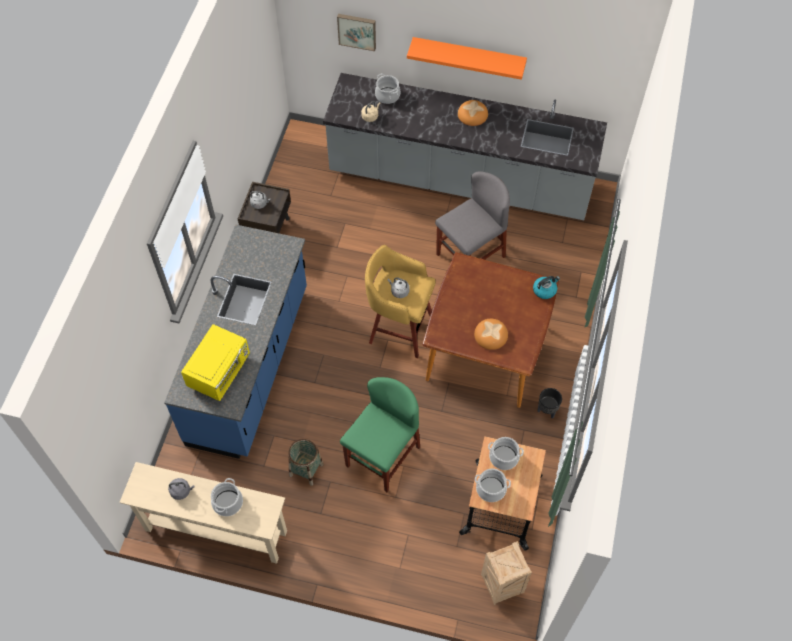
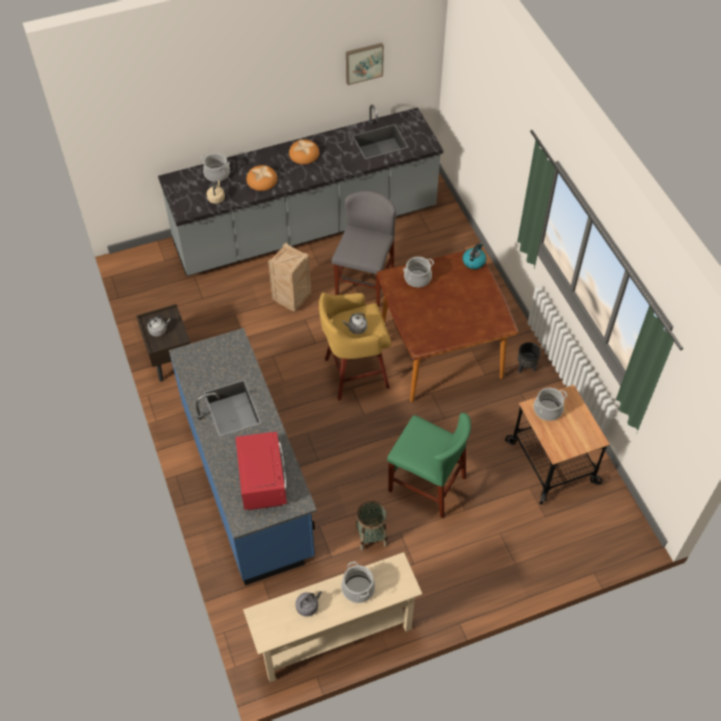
camera: 35 degrees left, 5 degrees down
yellow microwave [181,324,250,401] -> red microwave [235,432,287,510]
picture [337,14,376,51] -> picture moved to [346,43,384,85]
green chair [340,377,420,492] -> green chair turned 120 degrees clockwise [387,413,471,518]
orange shelf [407,37,527,80] -> none
bread [474,319,508,350] -> bread moved to [246,165,277,191]
cooking pot [475,468,511,502] -> cooking pot moved to [403,257,434,288]
crate [481,541,532,605] -> crate moved to [268,242,311,312]

